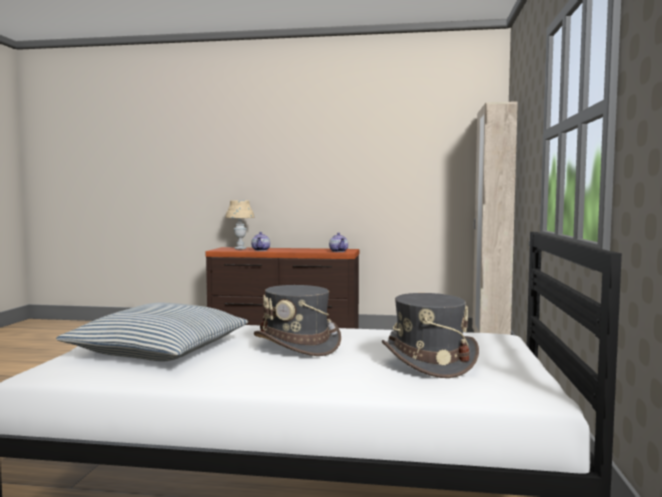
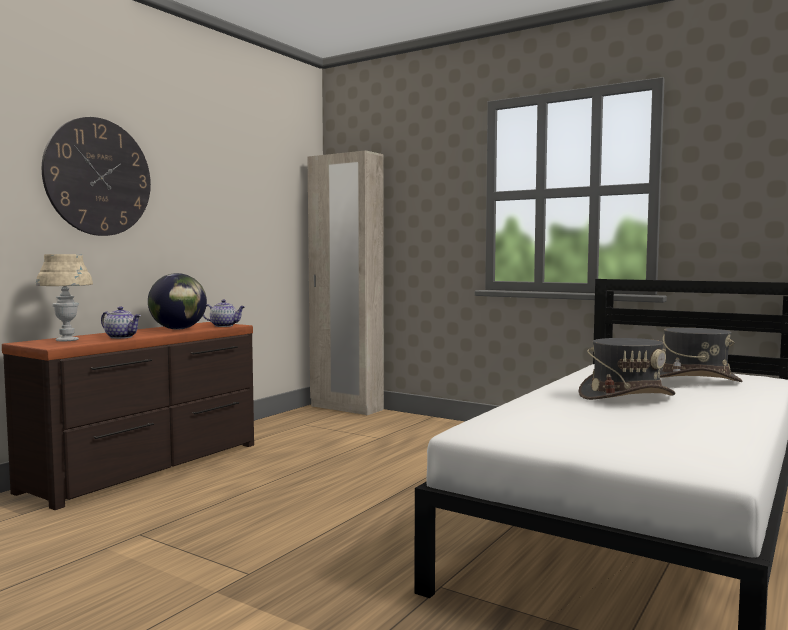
camera: 65 degrees left, 0 degrees up
pillow [56,303,248,361] -> none
none -> wall clock [42,117,151,236]
none -> globe [148,273,207,330]

